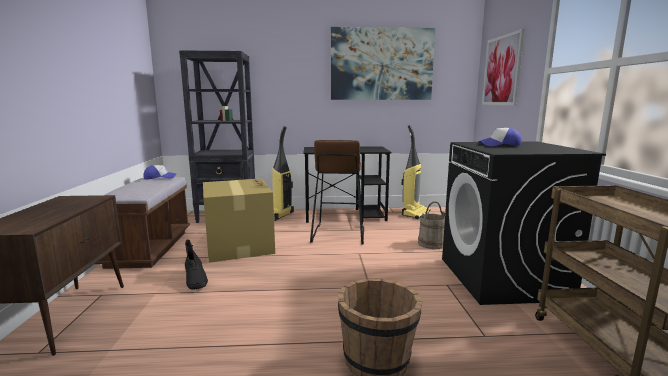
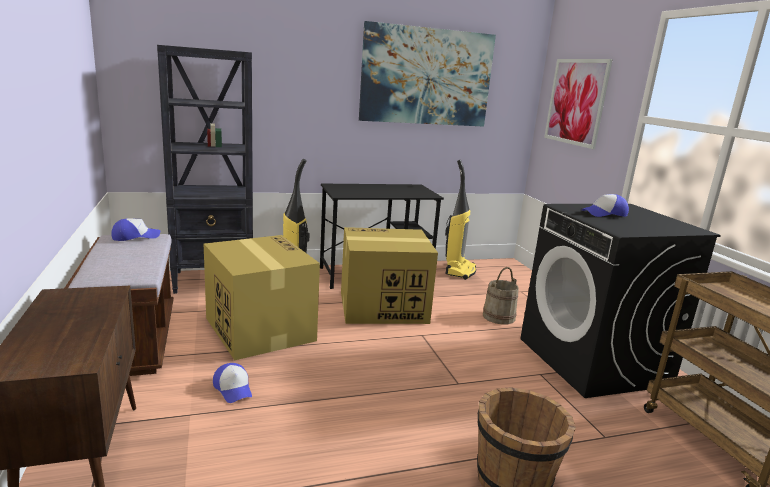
camera: 15 degrees left, 5 degrees up
black boot [185,239,208,290] -> cap [213,363,252,403]
brown stool [310,140,364,244] -> cardboard box [341,227,438,324]

